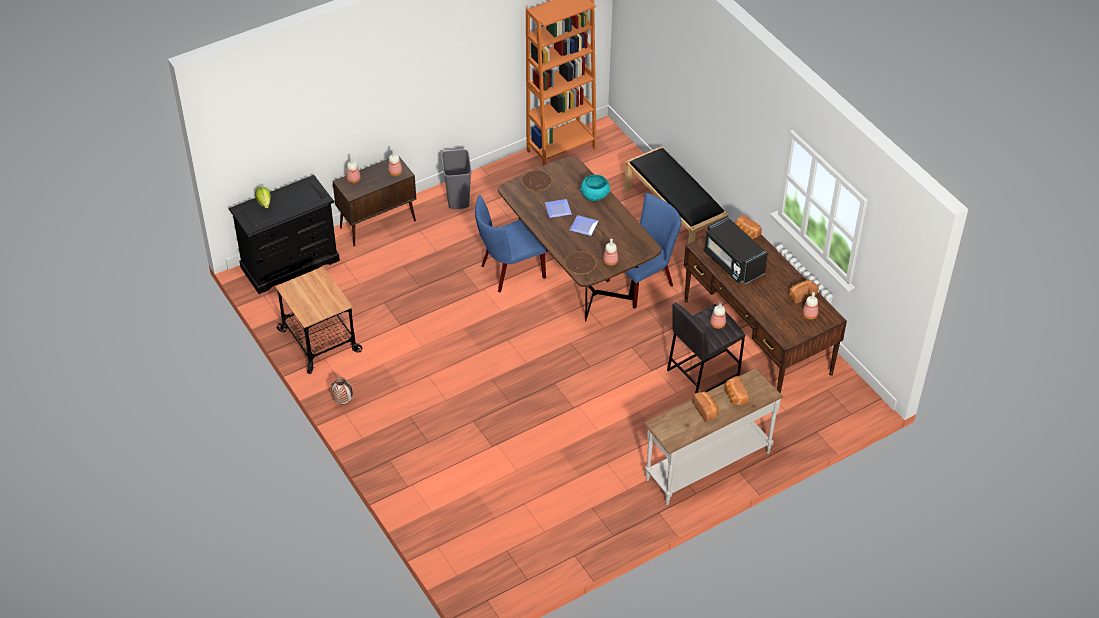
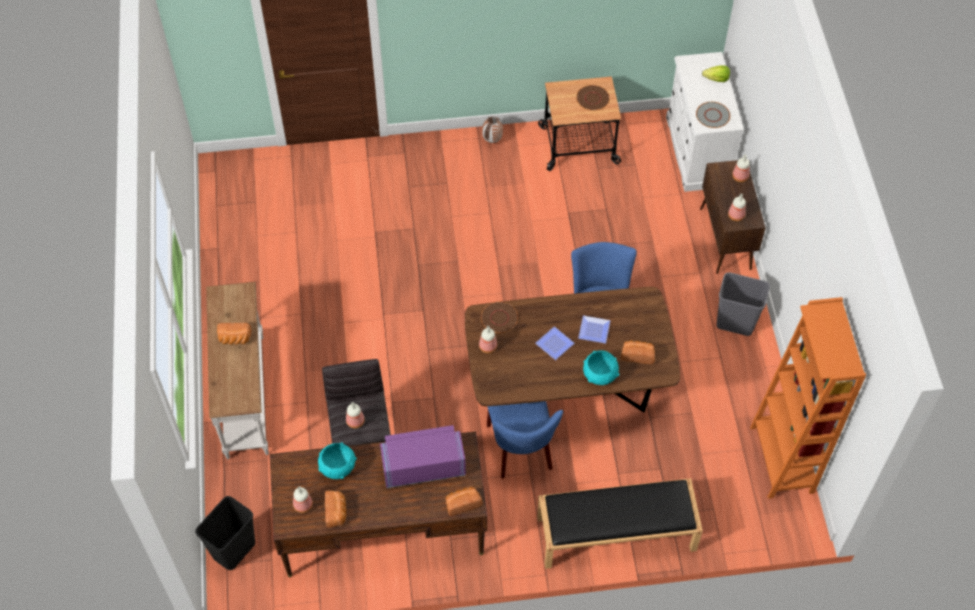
camera: 115 degrees right, 10 degrees up
black dresser [229,175,340,294] -> white dresser [666,52,744,192]
brown plate [522,170,552,191] -> brown plate moved to [576,85,610,110]
black microwave [704,216,768,284] -> purple microwave [380,425,466,488]
bread [725,376,749,405] -> bread moved to [621,340,655,364]
none -> black trash can [195,496,255,570]
none -> turquoise bowl [318,442,357,479]
none -> grey plate [696,102,730,128]

